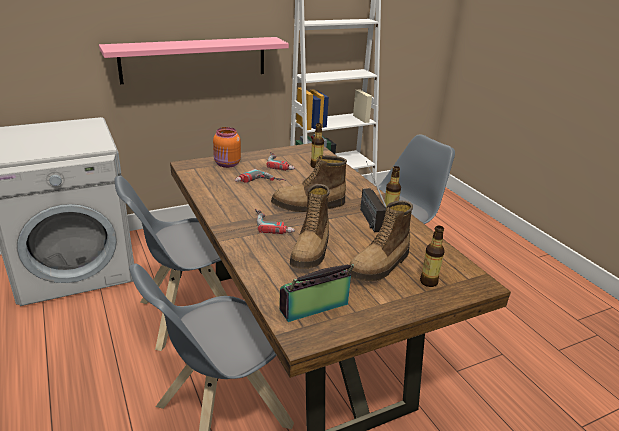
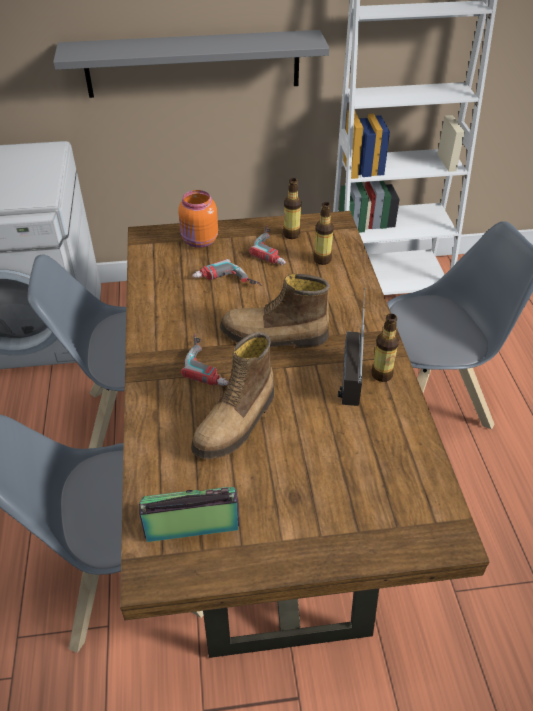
camera: 20 degrees right, 15 degrees up
pink shelf [99,37,289,84] -> grey shelf [53,30,330,98]
boot [347,200,413,281] -> none
bottle [420,226,445,287] -> bottle moved to [283,178,301,239]

